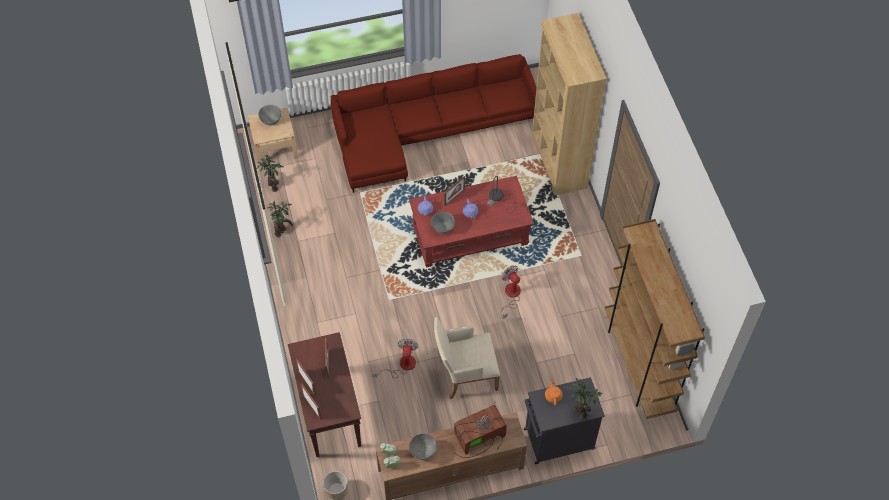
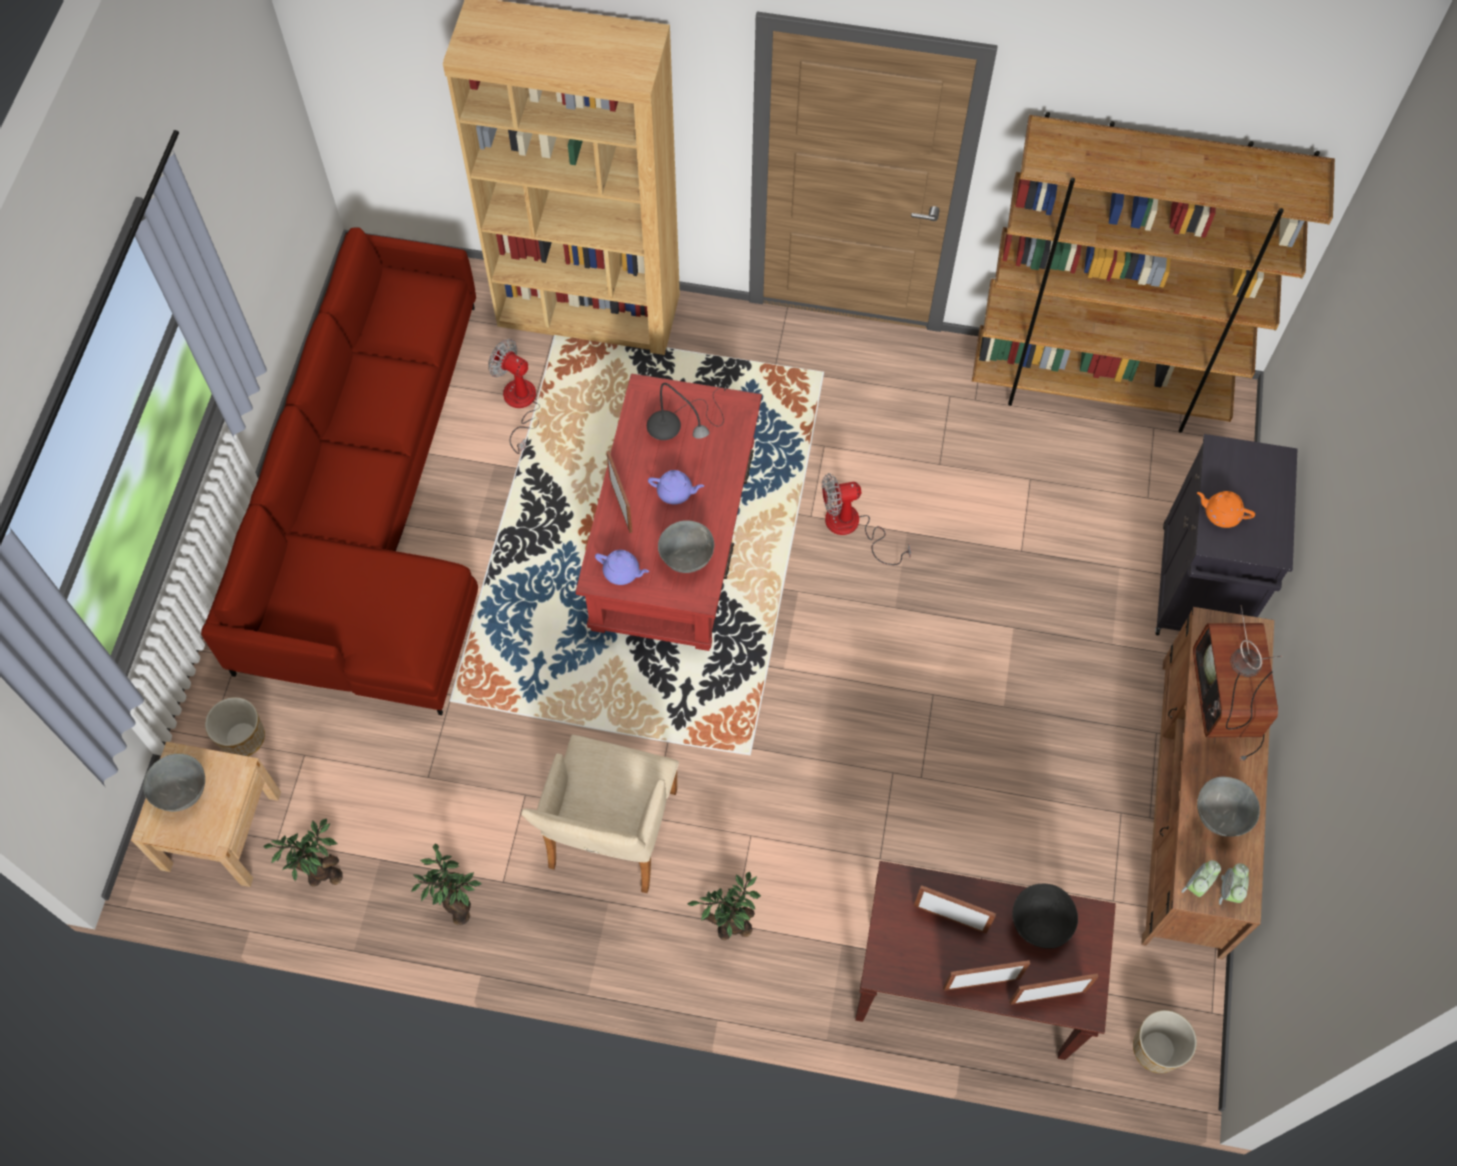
camera: 65 degrees left, 5 degrees up
fan [372,339,419,378] -> fan moved to [488,339,540,454]
beige armchair [434,317,500,399] -> beige armchair moved to [521,735,679,893]
potted plant [571,378,602,419] -> potted plant moved to [688,872,761,940]
none -> planter [205,697,265,756]
none -> black bowl [1012,884,1078,949]

